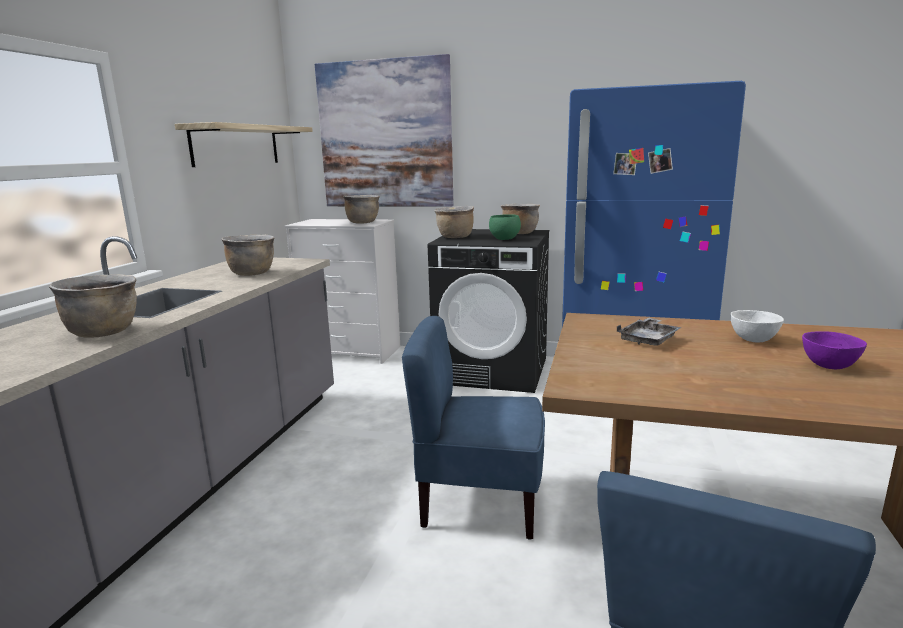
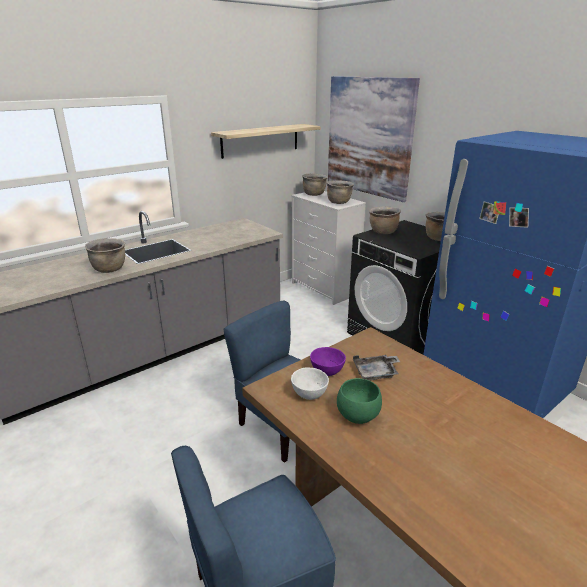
camera: 35 degrees right, 10 degrees up
brown cooking pot [221,235,274,276] -> brown cooking pot moved to [302,174,328,196]
green bowl [489,214,521,240] -> green bowl moved to [337,378,382,424]
white bowl [730,310,784,342] -> white bowl moved to [291,367,329,400]
purple bowl [802,331,867,369] -> purple bowl moved to [310,347,346,376]

